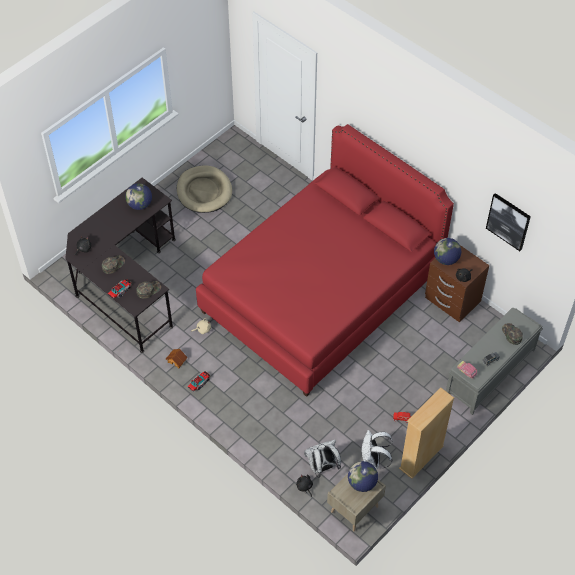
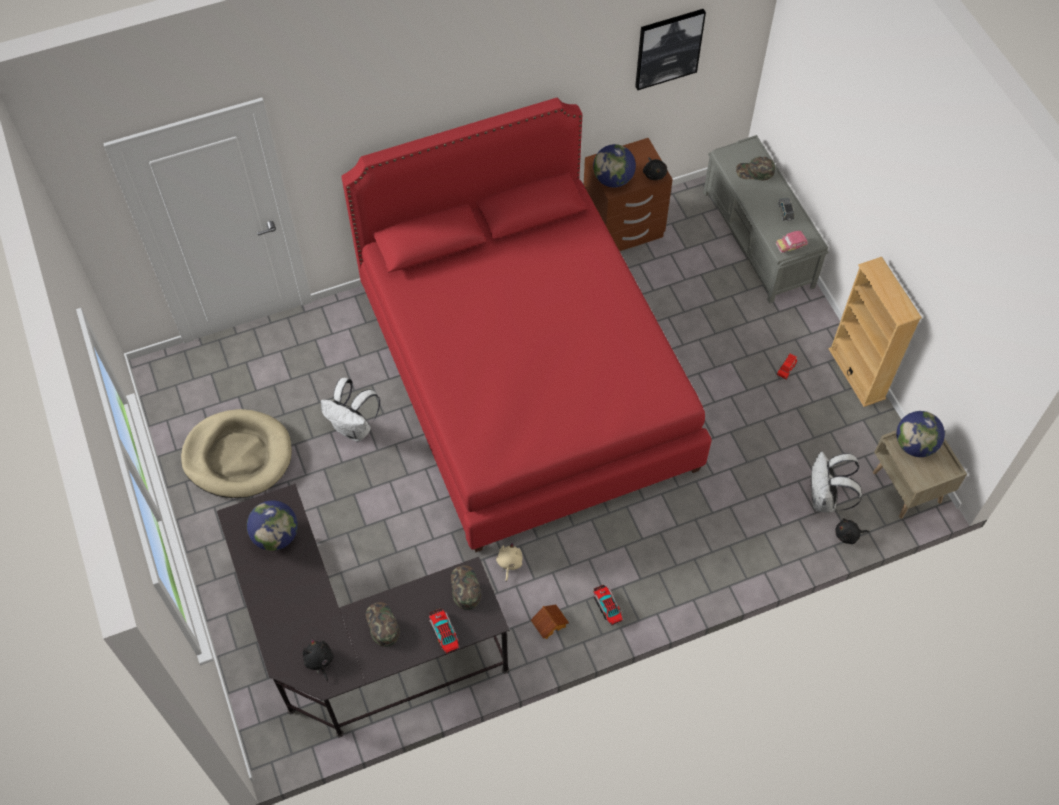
camera: 65 degrees left, 5 degrees up
white backpack [361,430,393,469] -> white backpack moved to [321,378,380,442]

